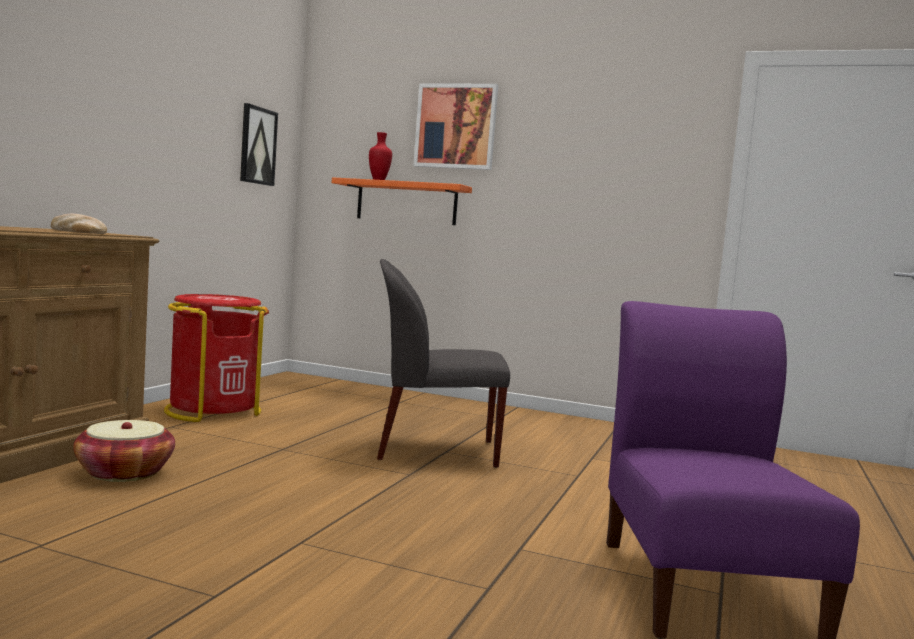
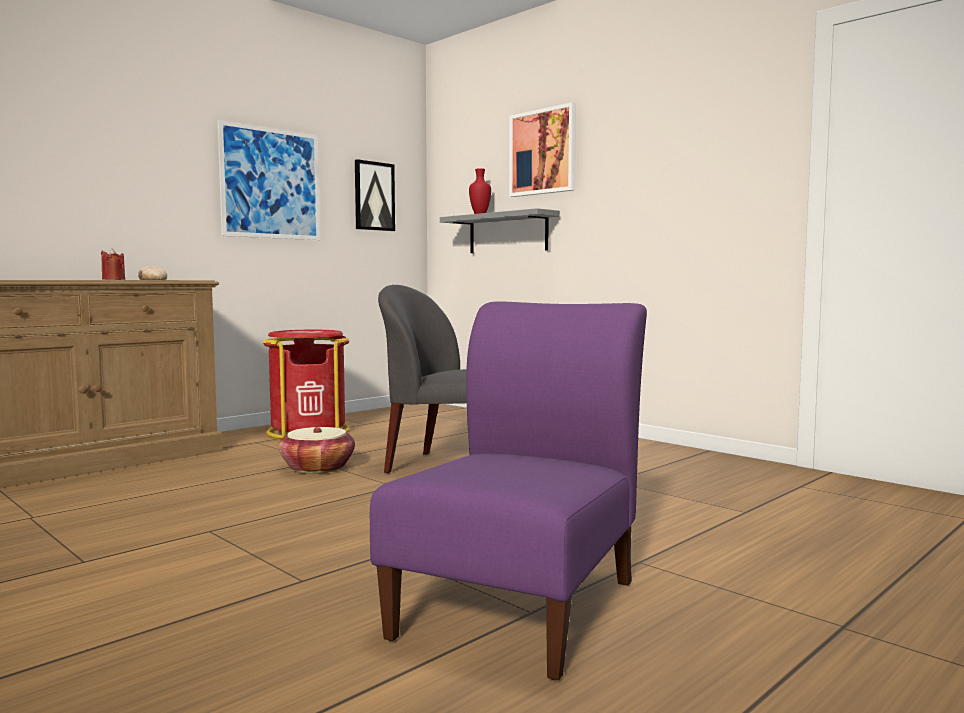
camera: 25 degrees right, 0 degrees up
basket [73,420,175,482] -> basket moved to [279,427,355,474]
orange shelf [332,177,472,225] -> grey shelf [440,208,560,253]
none -> red candle [101,248,125,280]
none -> picture [218,120,320,240]

